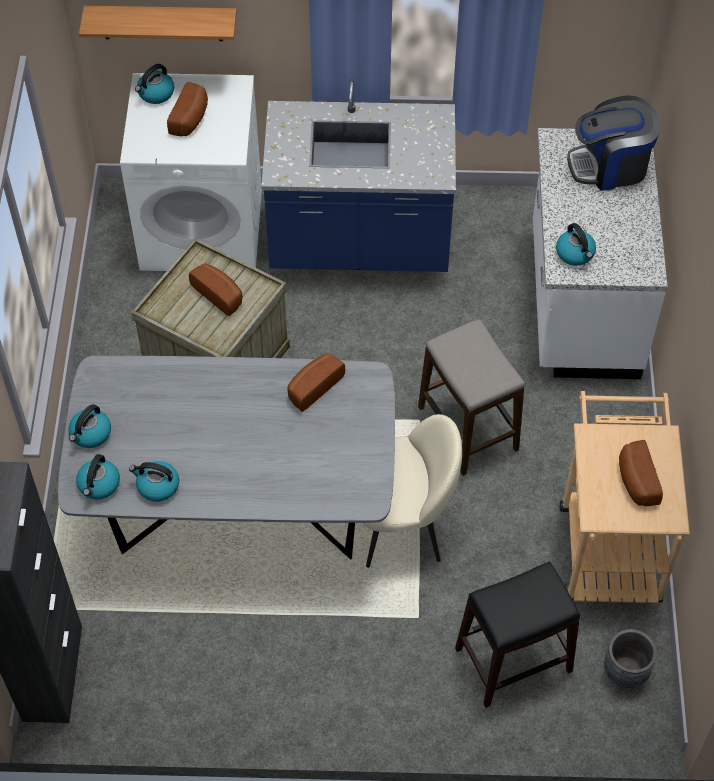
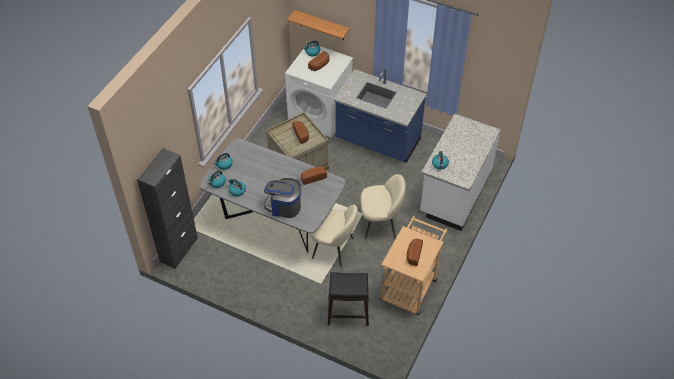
camera: 25 degrees right, 5 degrees down
stool [418,320,525,476] -> beige chair [361,174,405,239]
coffee machine [567,95,660,191] -> coffee machine moved to [264,178,301,218]
grey planter [604,629,657,688] -> none

